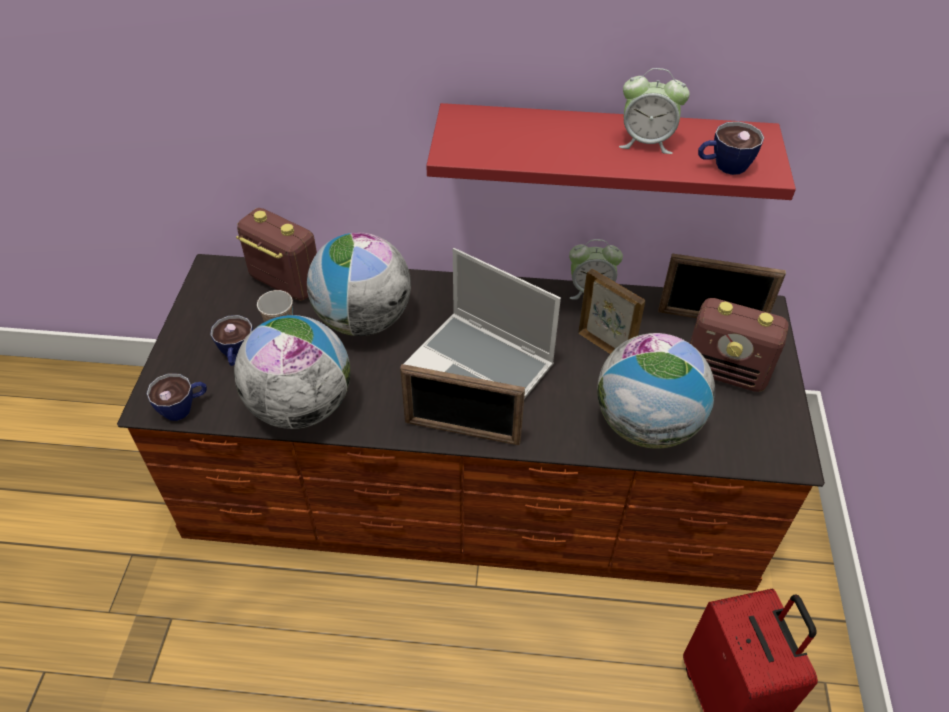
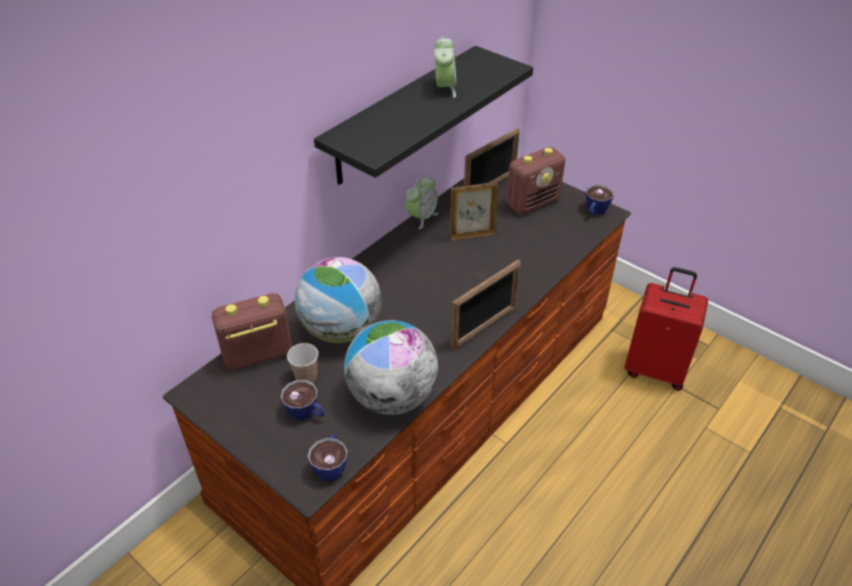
camera: 55 degrees left, 5 degrees down
laptop [404,248,561,399] -> none
red shelf [426,103,796,200] -> black shelf [314,46,533,185]
globe [597,333,715,449] -> none
alarm clock [619,68,690,154] -> alarm clock turned 45 degrees counterclockwise [434,36,456,98]
cup [698,122,764,175] -> cup moved to [585,184,614,215]

